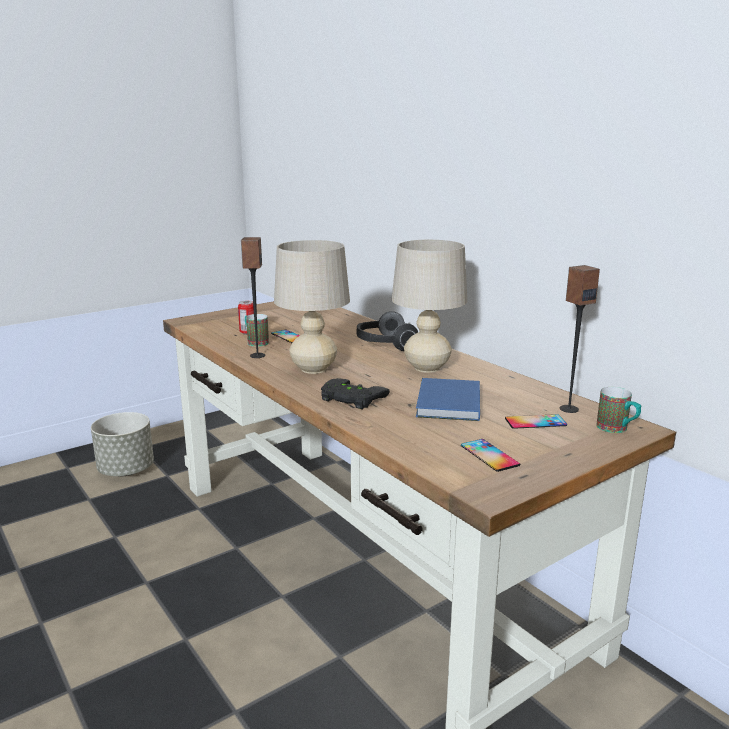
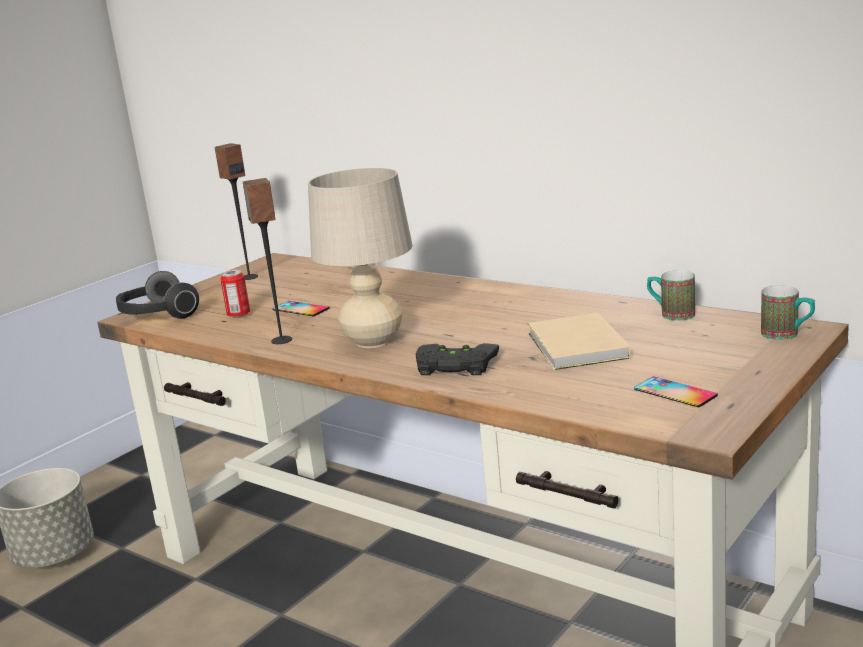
camera: 15 degrees left, 0 degrees up
mug [245,314,269,346] -> mug moved to [647,270,695,321]
headphones [357,311,418,351] -> headphones moved to [116,271,199,319]
beige table lamp [392,240,467,373] -> none
blue book [416,378,480,421] -> beige book [528,313,631,370]
phone [505,414,567,429] -> none
speaker [560,265,600,413] -> speaker moved to [215,143,258,280]

